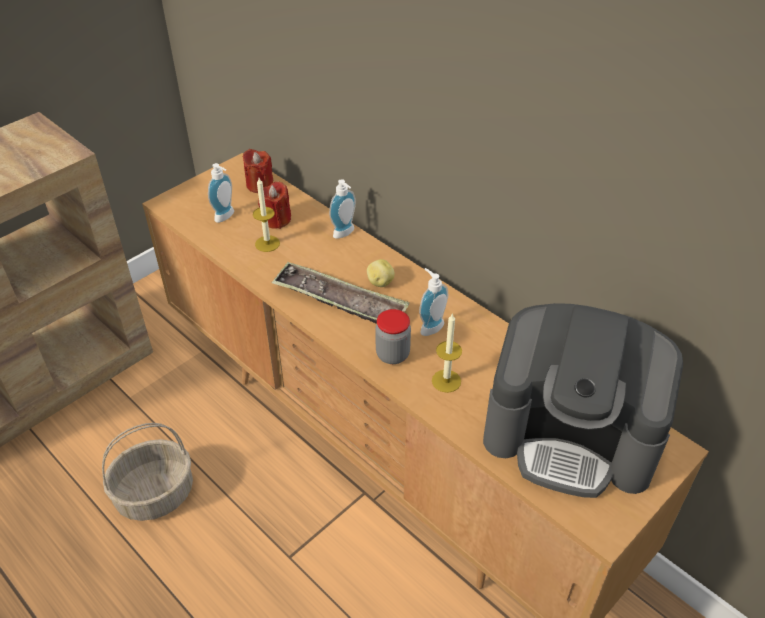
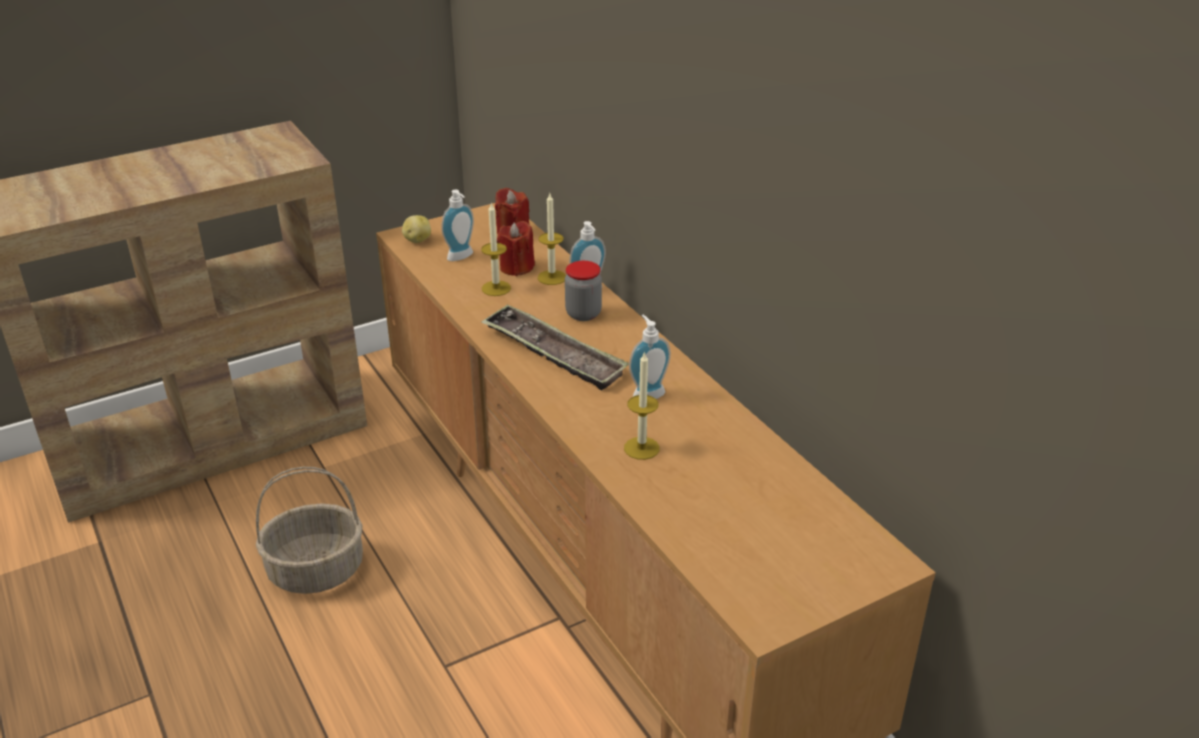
camera: 15 degrees right, 10 degrees down
potato [367,259,395,287] -> potato moved to [402,215,431,243]
jar [375,309,411,364] -> jar moved to [565,261,602,321]
coffee machine [483,303,683,498] -> none
none -> candle [538,193,566,285]

